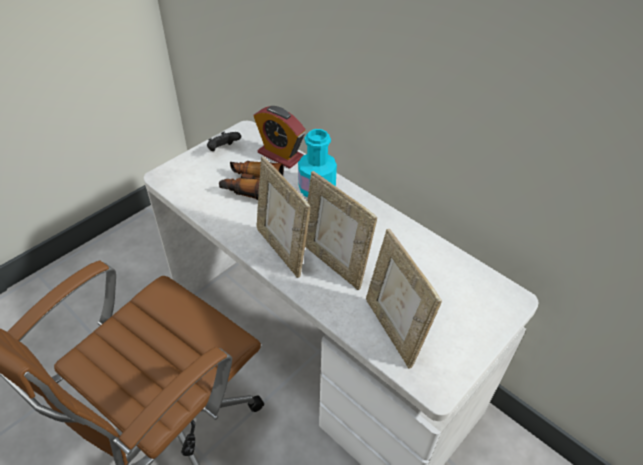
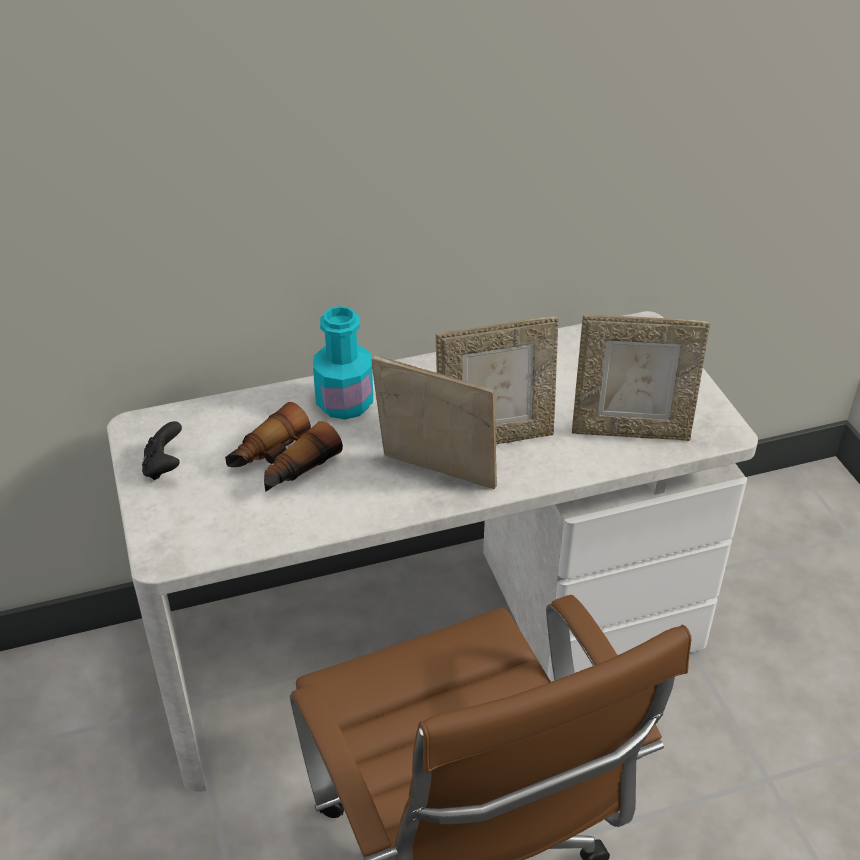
camera: 60 degrees left, 5 degrees down
alarm clock [253,106,306,169] -> none
picture frame [256,156,311,278] -> picture frame turned 150 degrees counterclockwise [372,355,497,489]

